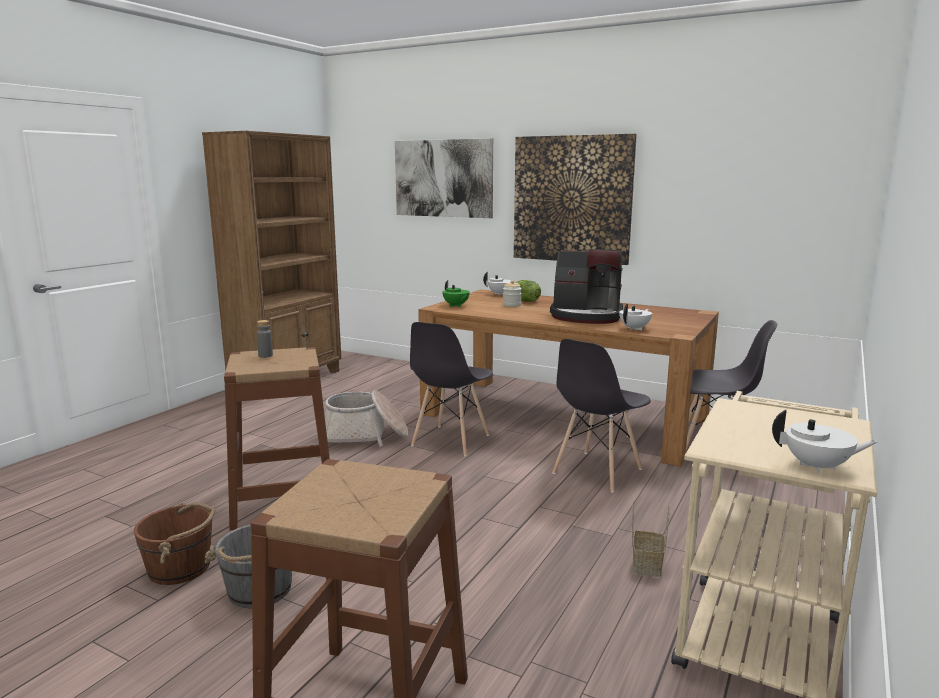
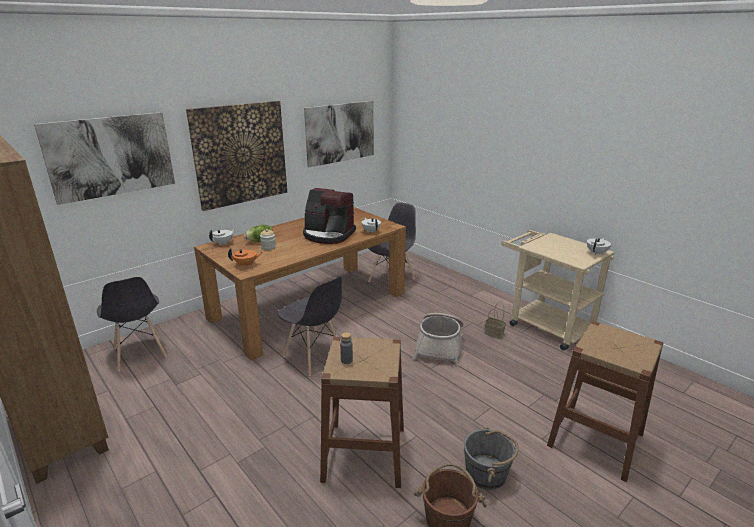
camera: 70 degrees left, 10 degrees up
basket [325,390,408,447] -> basket moved to [413,313,464,366]
green teapot [442,280,470,307] -> orange teapot [228,248,263,268]
coffee machine [550,249,623,324] -> coffee machine turned 75 degrees clockwise [303,188,356,244]
grey chair [552,339,651,493] -> grey chair moved to [97,277,167,371]
none -> picture [304,101,374,168]

